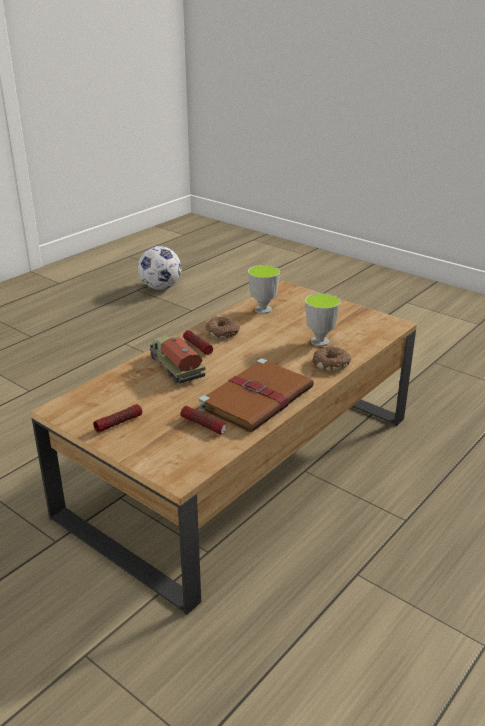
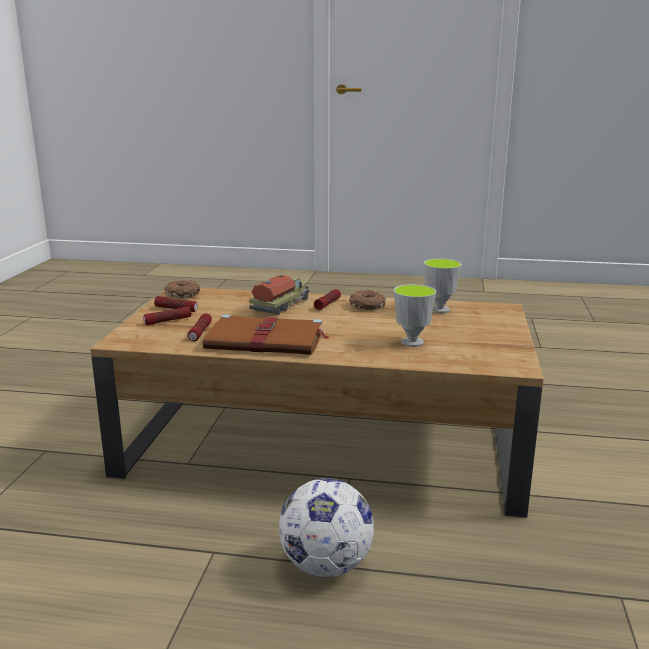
camera: 60 degrees right, 10 degrees down
football [138,246,181,290] -> football moved to [279,478,374,578]
donut [313,346,352,371] -> donut moved to [164,280,200,299]
none -> flashlight [143,306,191,325]

